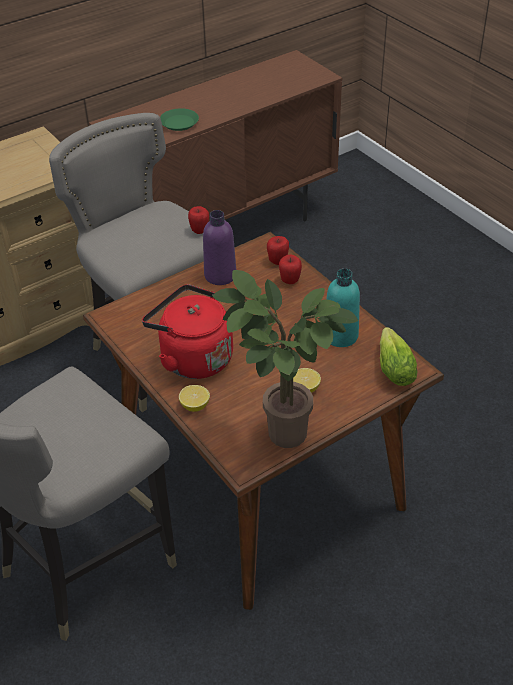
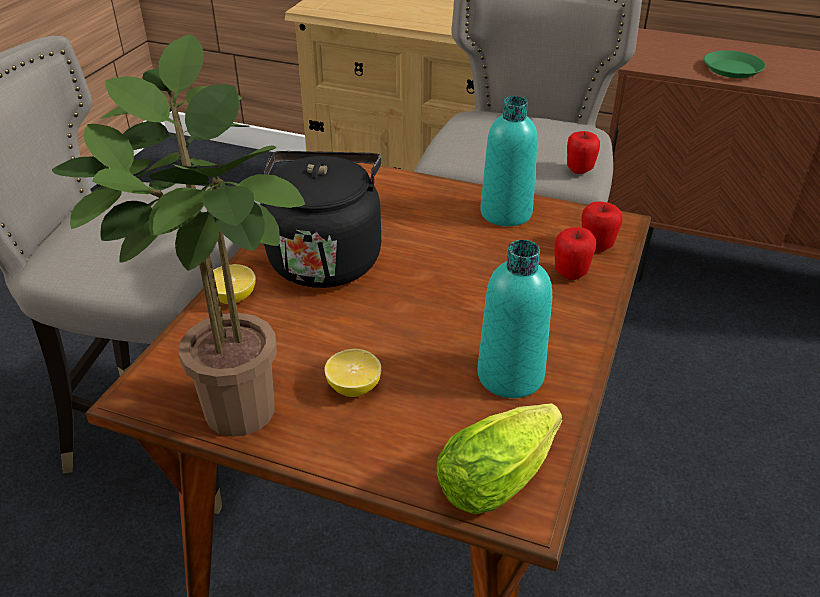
camera: 55 degrees right, 5 degrees down
red kettle [142,284,233,379] -> black kettle [260,151,382,288]
purple bottle [203,210,236,285] -> turquoise bottle [480,96,538,226]

